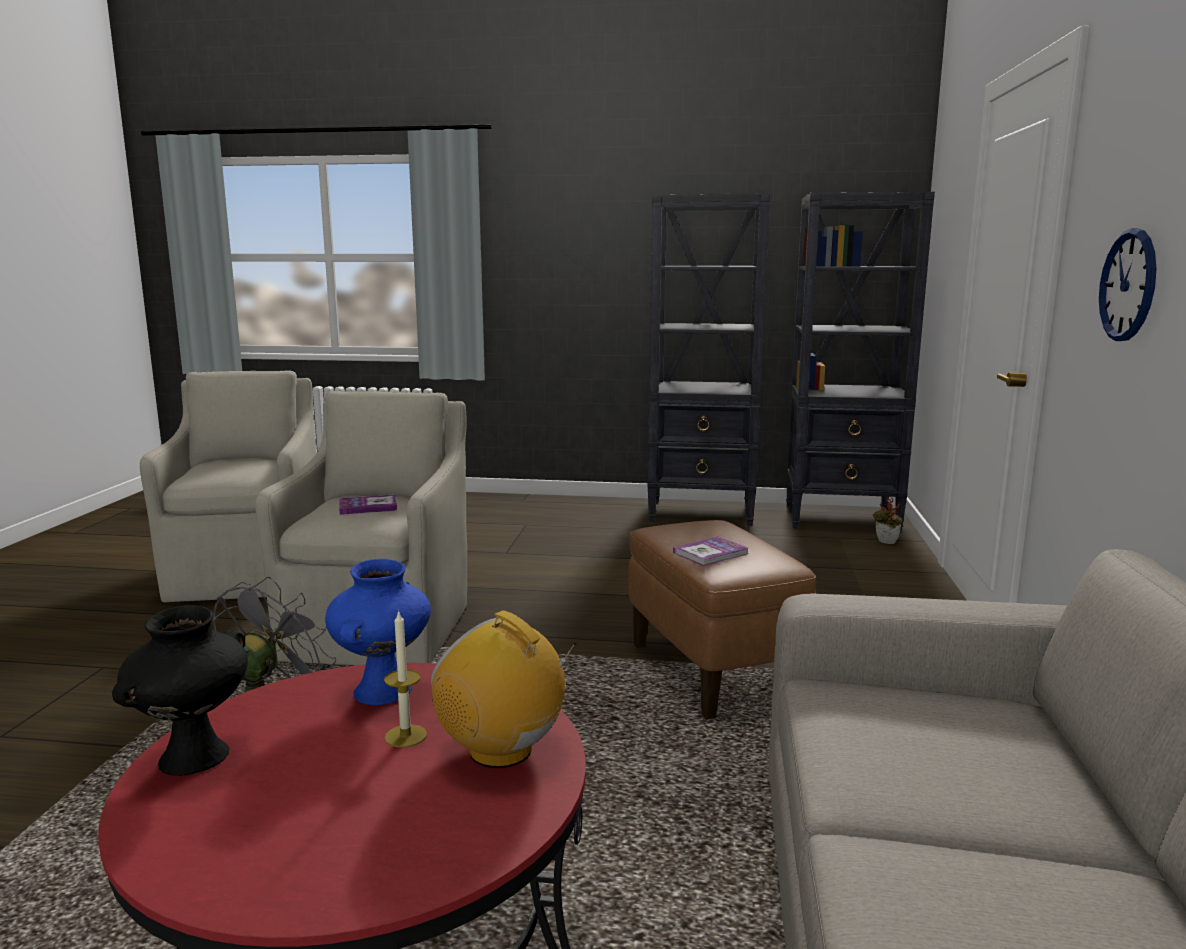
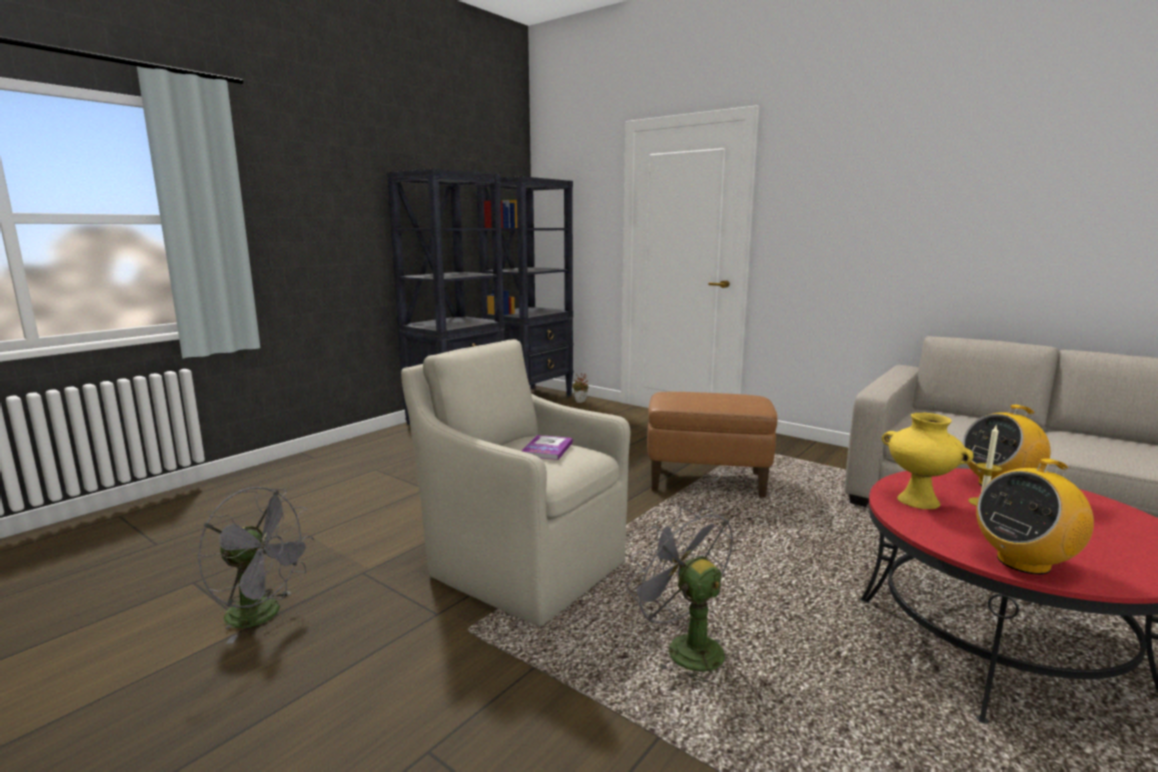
camera: 60 degrees left, 0 degrees up
black vase [112,605,248,776] -> radio [976,458,1094,575]
beige armchair [140,370,316,603] -> grey fan [198,487,314,644]
blue vase [325,559,431,705] -> yellow vase [882,413,974,509]
book [673,536,748,566] -> none
wall clock [1099,228,1157,341] -> none

